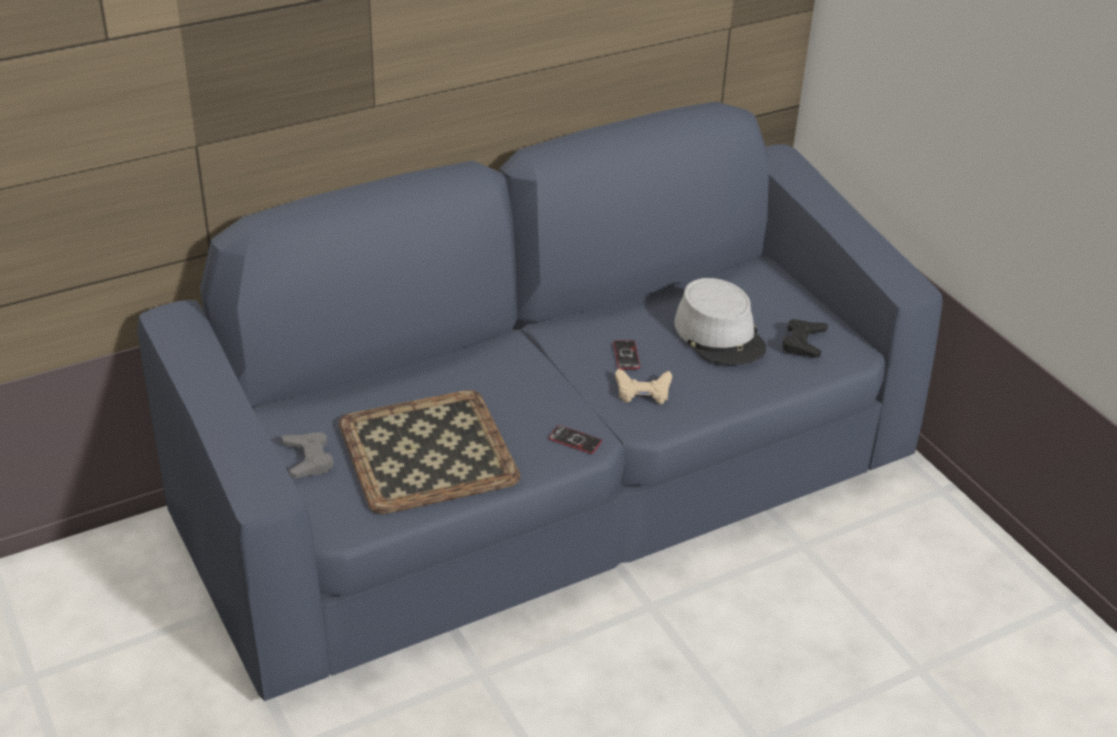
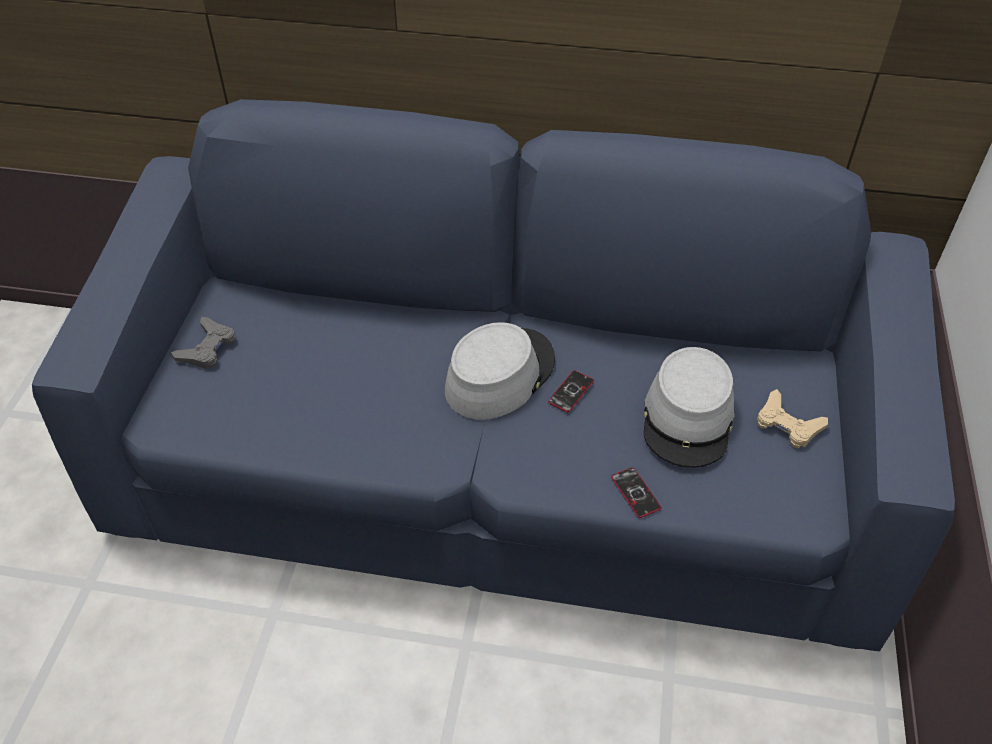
camera: 40 degrees right, 10 degrees up
tray [339,390,521,514] -> none
phone [549,425,602,454] -> phone moved to [611,467,661,518]
beige game controller [615,368,672,404] -> beige game controller moved to [757,389,828,449]
black game controller [782,319,828,358] -> none
none -> grey hat [445,322,555,420]

